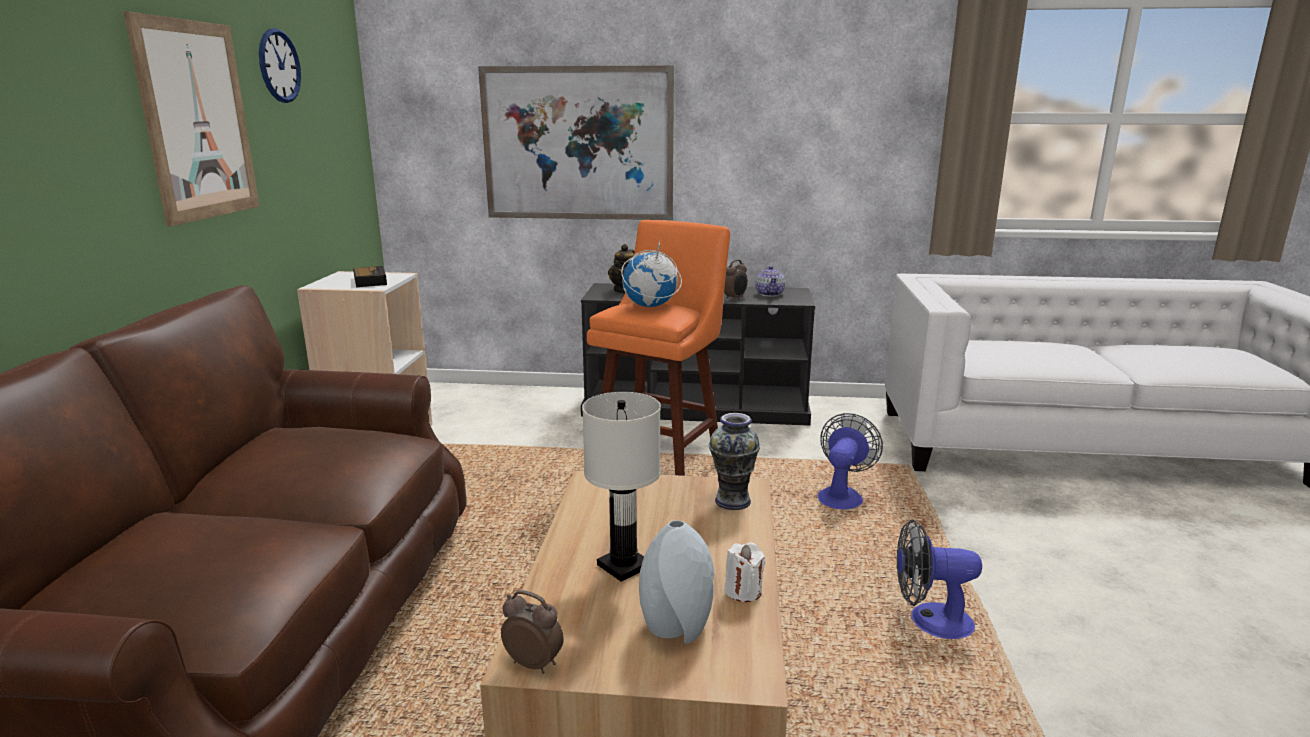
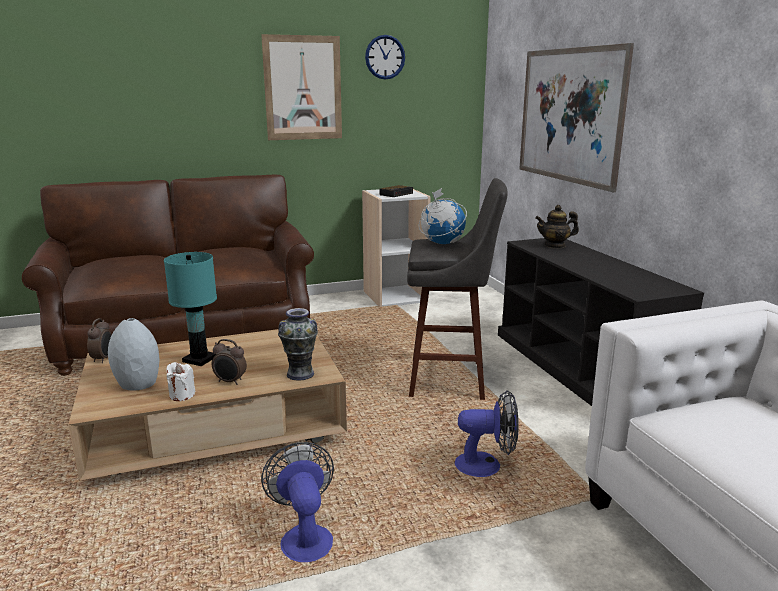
camera: 65 degrees right, 0 degrees up
white table lamp [582,392,661,582] -> turquoise table lamp [164,252,217,366]
orange stool [587,220,730,476] -> grey stool [407,178,507,400]
alarm clock [724,260,748,301] -> alarm clock moved to [212,339,247,385]
teapot [755,266,785,297] -> none

